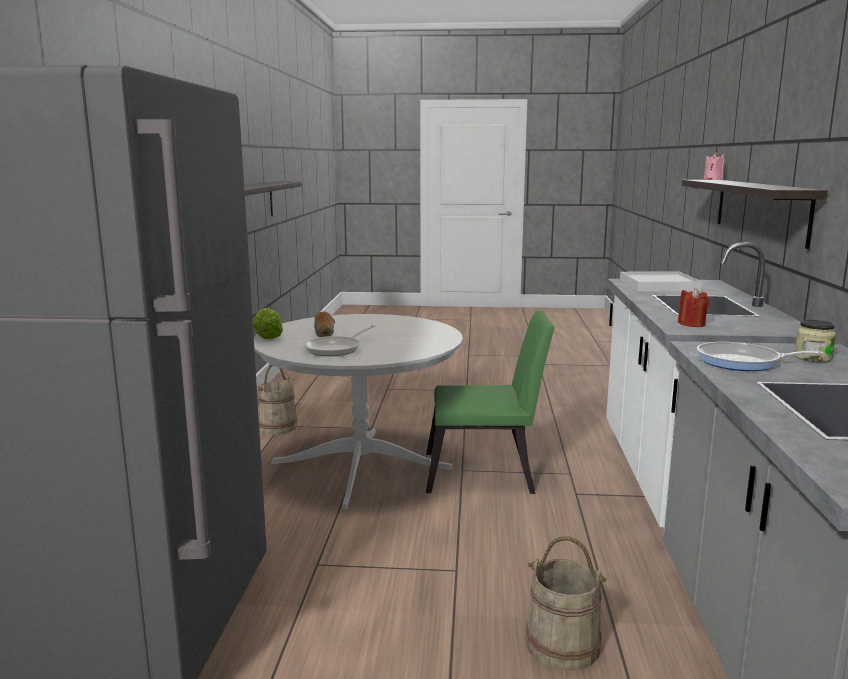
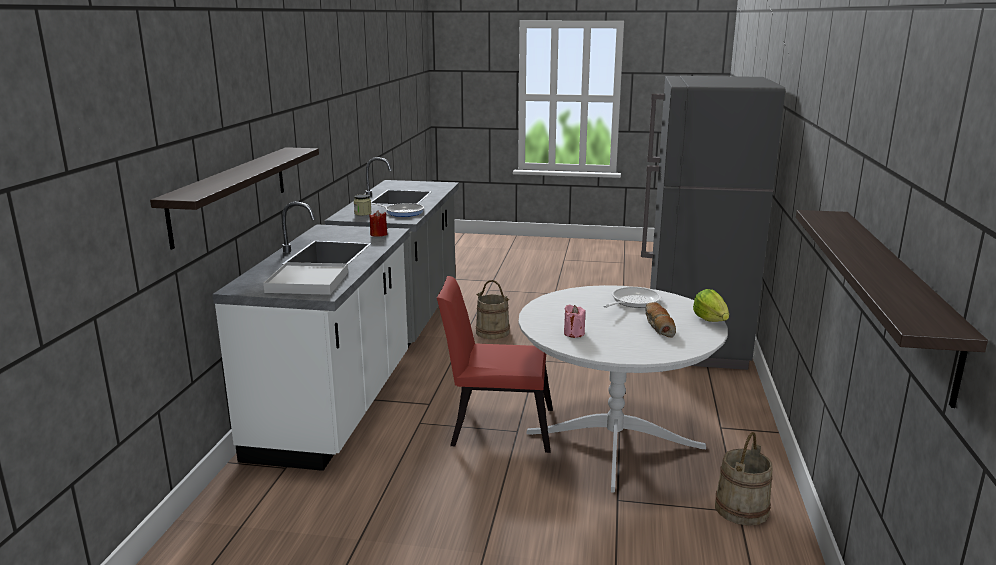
camera: 175 degrees left, 5 degrees up
green chair [426,310,555,494] -> red chair [437,276,553,453]
pink candle [704,152,725,180] -> pink candle moved to [564,305,586,338]

